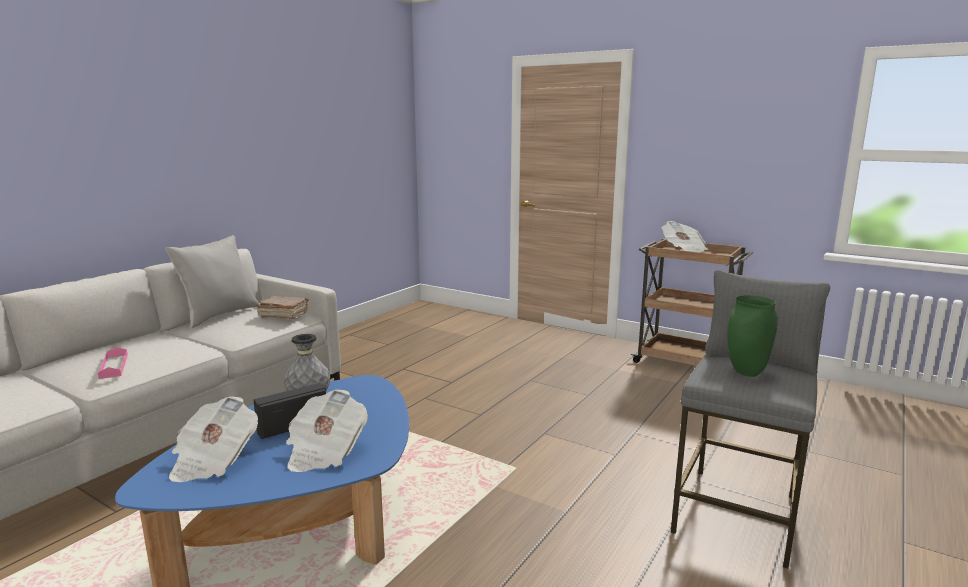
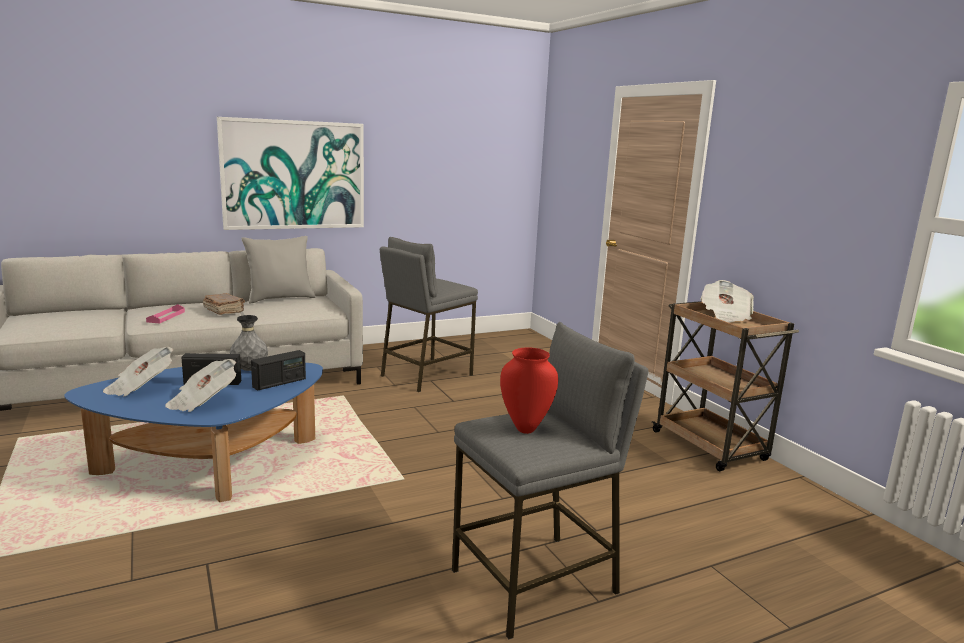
camera: 30 degrees right, 0 degrees up
brown book [257,296,309,319] -> brown book moved to [203,293,245,315]
green vase [727,295,778,377] -> red vase [500,347,558,434]
none -> picture [217,117,364,230]
none -> radio [251,350,306,391]
none -> grey stool [380,237,478,392]

